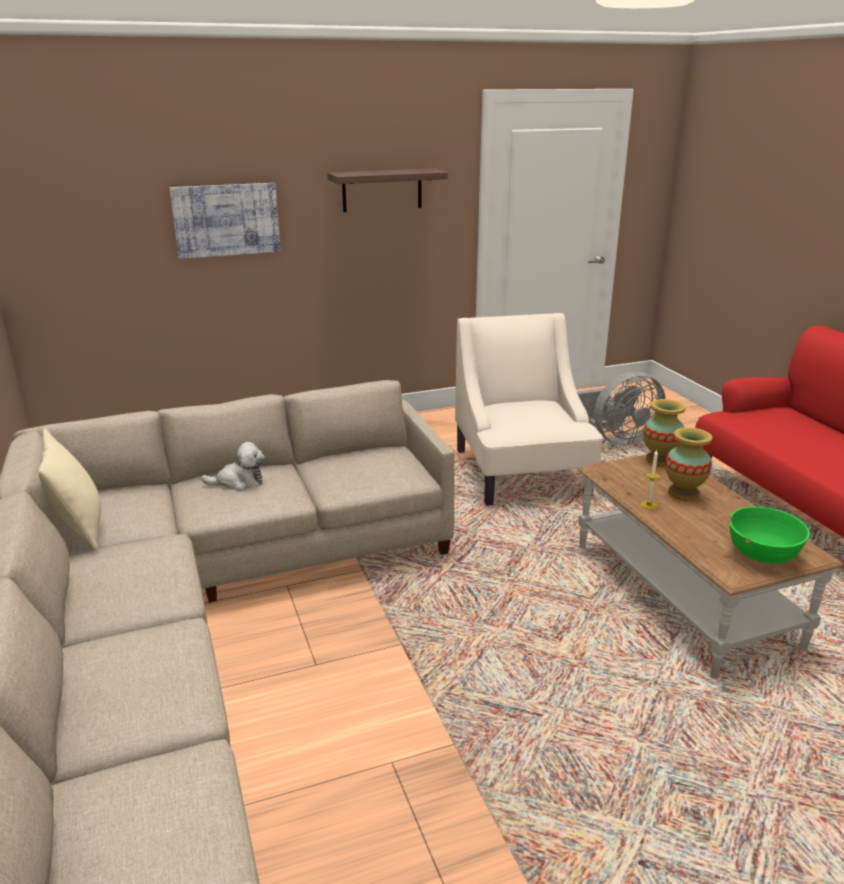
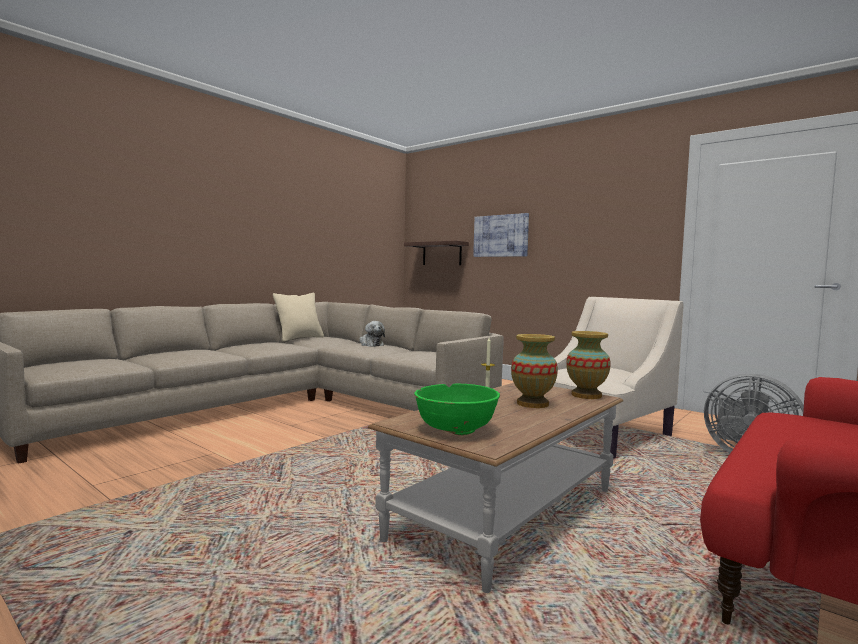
camera: 60 degrees right, 20 degrees down
shelf [327,168,448,212] -> shelf moved to [404,240,469,265]

